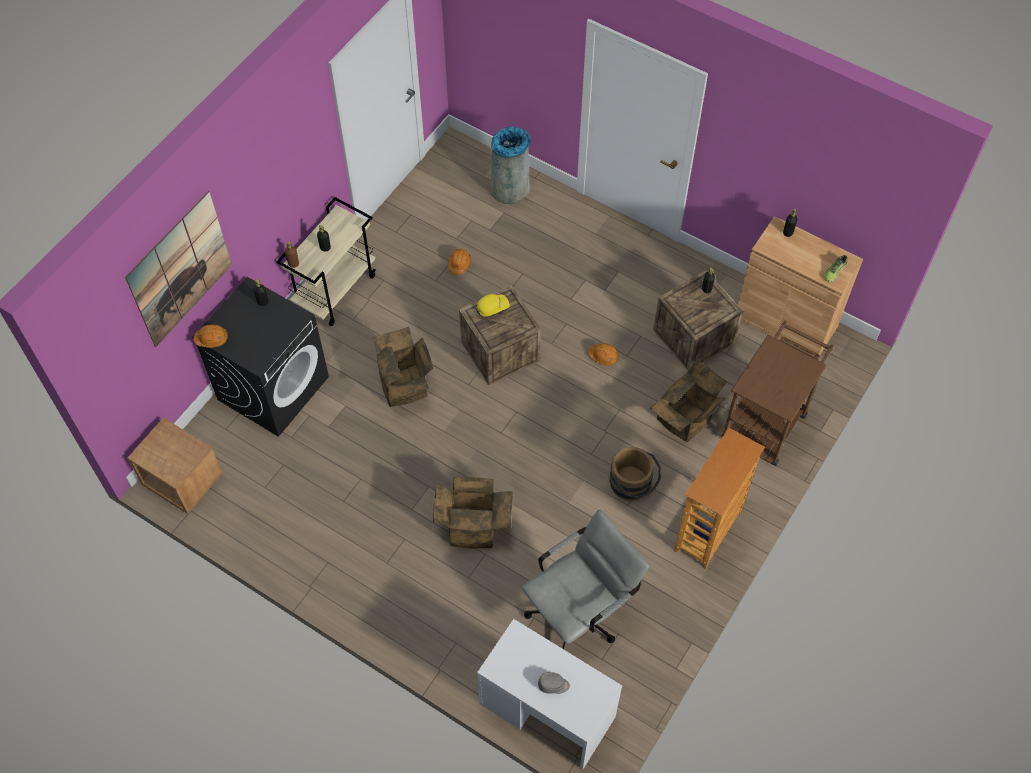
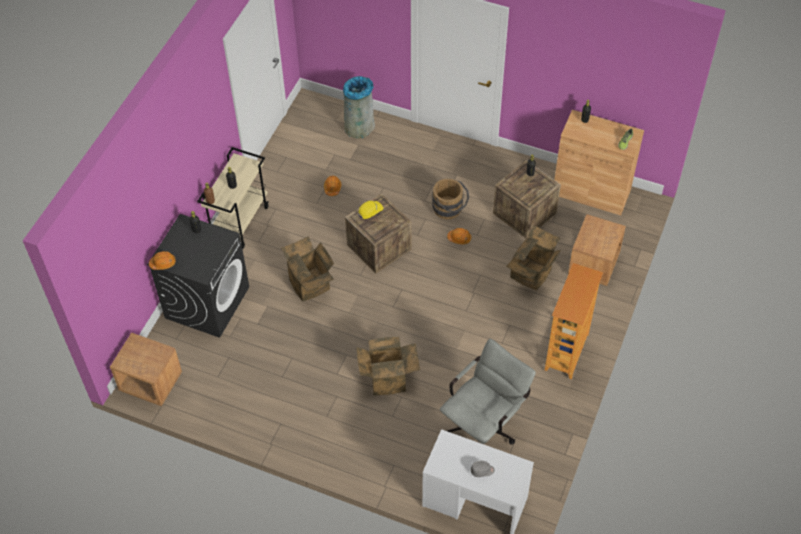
camera: 10 degrees left, 5 degrees down
picture [125,191,232,347] -> none
brown bucket [609,447,661,501] -> brown bucket moved to [432,178,469,219]
brown cart [721,321,834,466] -> brown nightstand [568,214,626,286]

